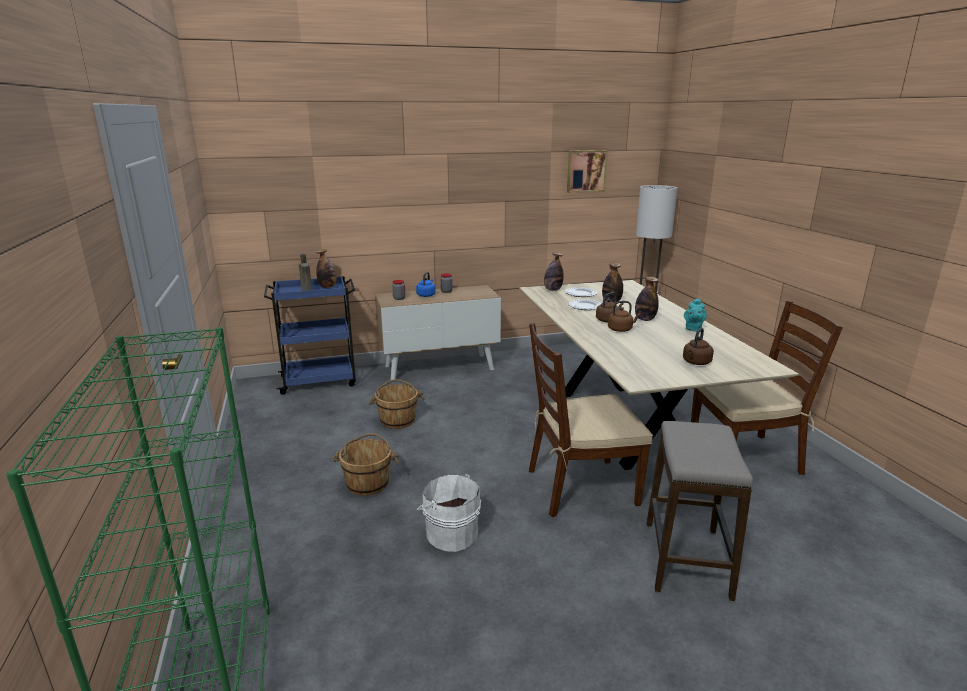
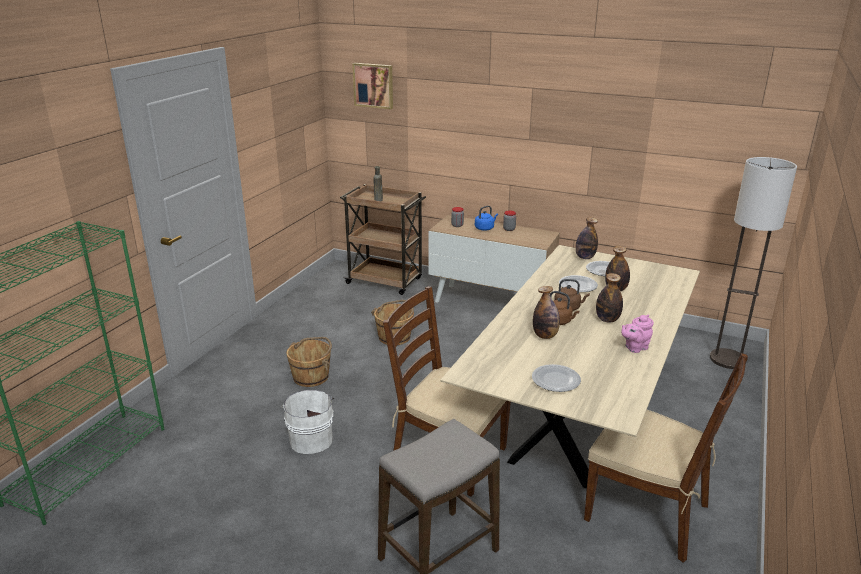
camera: 40 degrees right, 5 degrees up
blue cart [264,276,356,395] -> brown cart [340,184,426,295]
bottle [316,249,337,288] -> bottle moved to [533,286,560,339]
picture [567,150,608,193] -> picture moved to [352,63,393,109]
brown kettle [683,328,714,365] -> plate [532,364,581,392]
turquoise teapot [684,298,707,332] -> pink teapot [621,315,654,353]

